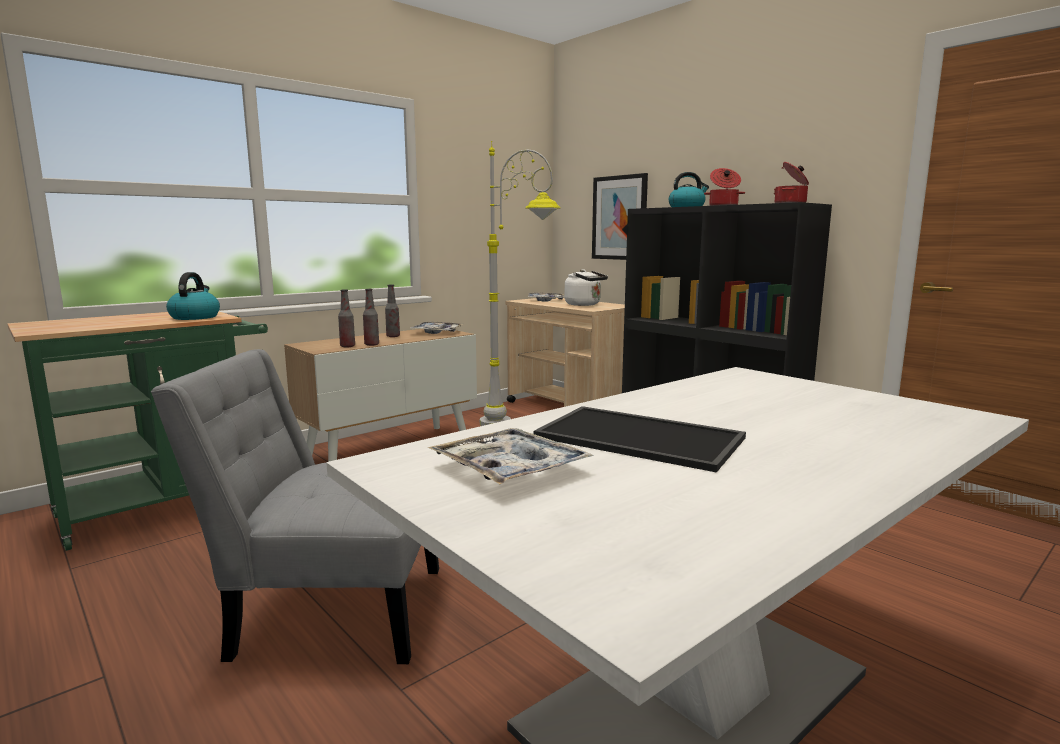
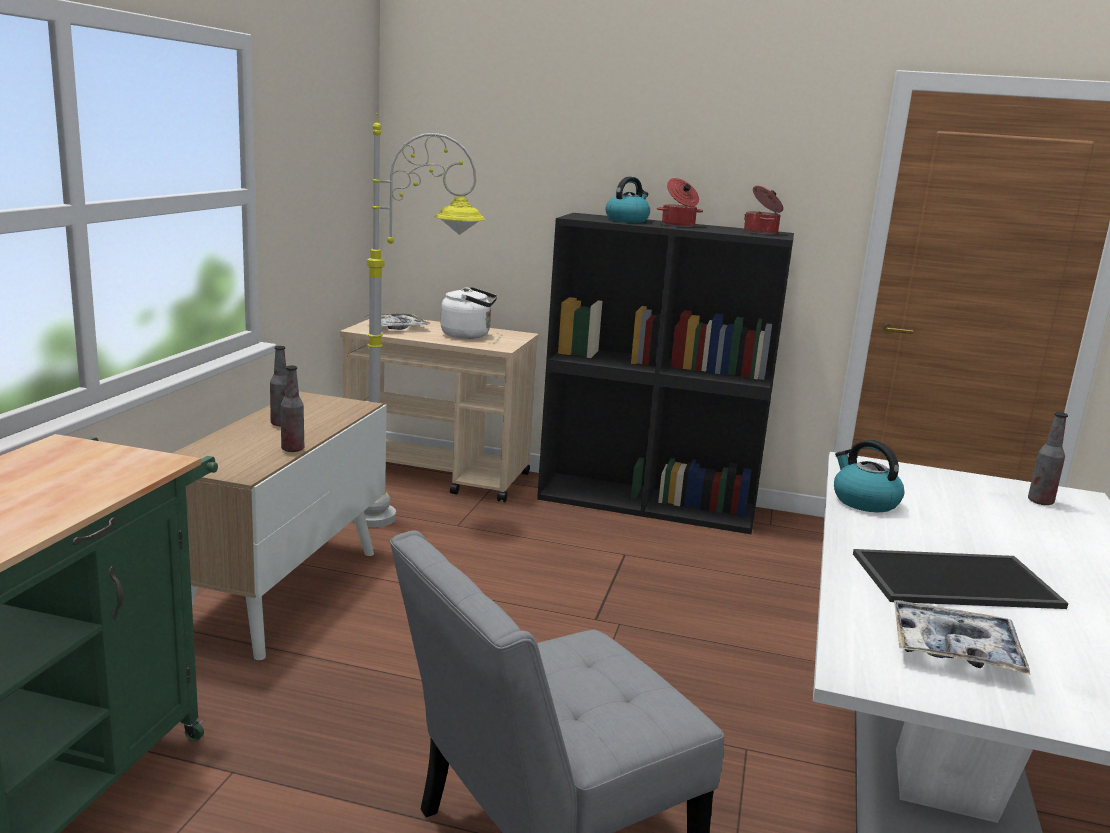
camera: 35 degrees left, 5 degrees up
kettle [166,272,220,320] -> kettle moved to [834,440,904,512]
bottle [338,289,355,348] -> bottle moved to [1028,412,1068,505]
tray [410,322,462,334] -> none
picture [592,173,648,260] -> none

